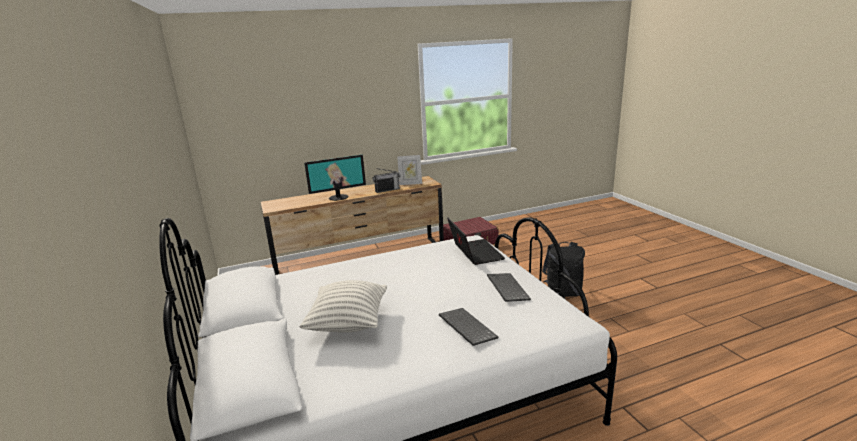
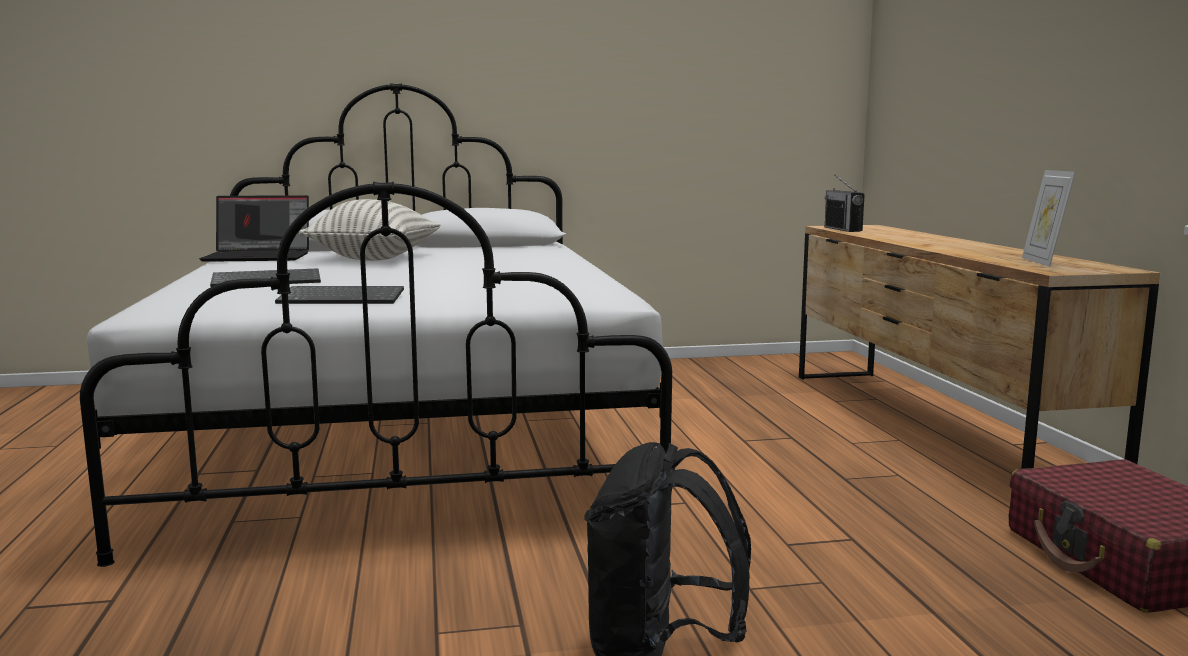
camera: 100 degrees right, 10 degrees down
monitor [304,154,366,201] -> none
radio [373,168,400,193] -> radio moved to [825,175,865,232]
laptop [447,217,505,265] -> laptop moved to [199,195,309,262]

